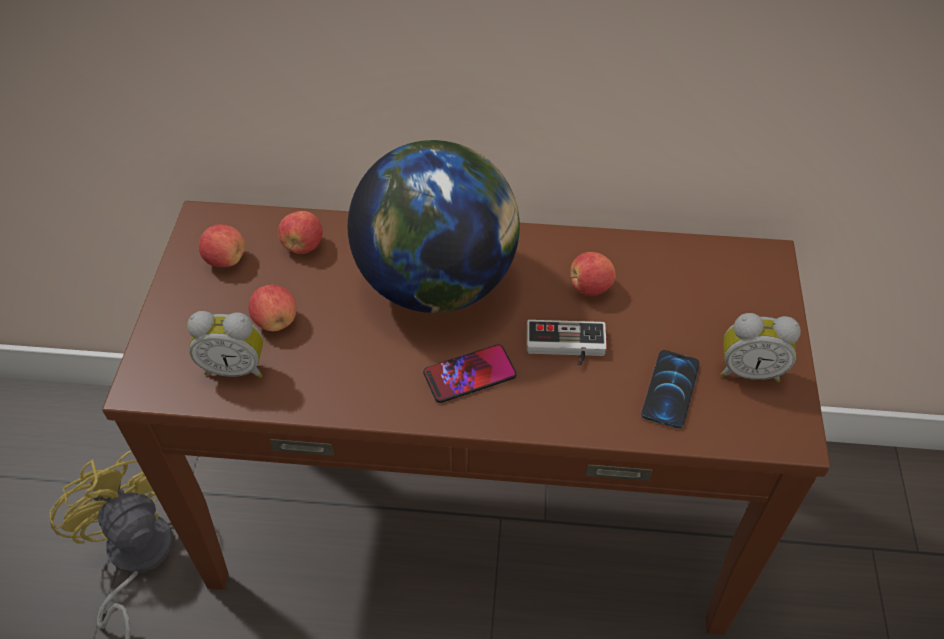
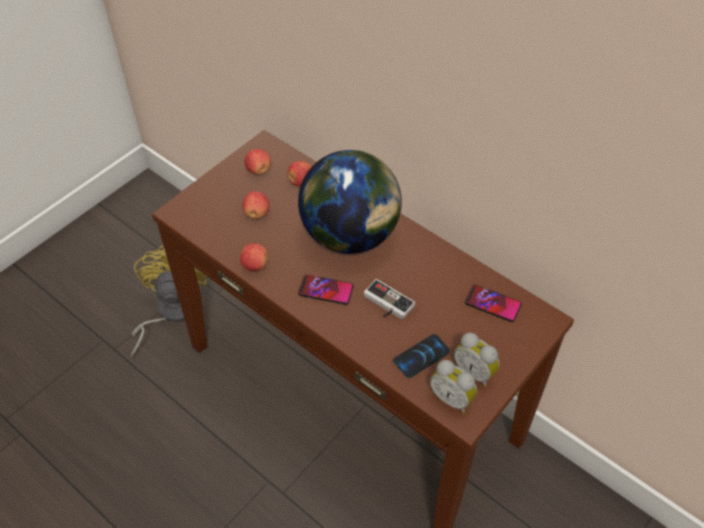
camera: 35 degrees right, 0 degrees up
alarm clock [187,311,263,378] -> alarm clock moved to [430,360,477,414]
apple [570,252,616,296] -> apple moved to [240,243,268,271]
none -> phone [465,285,522,322]

